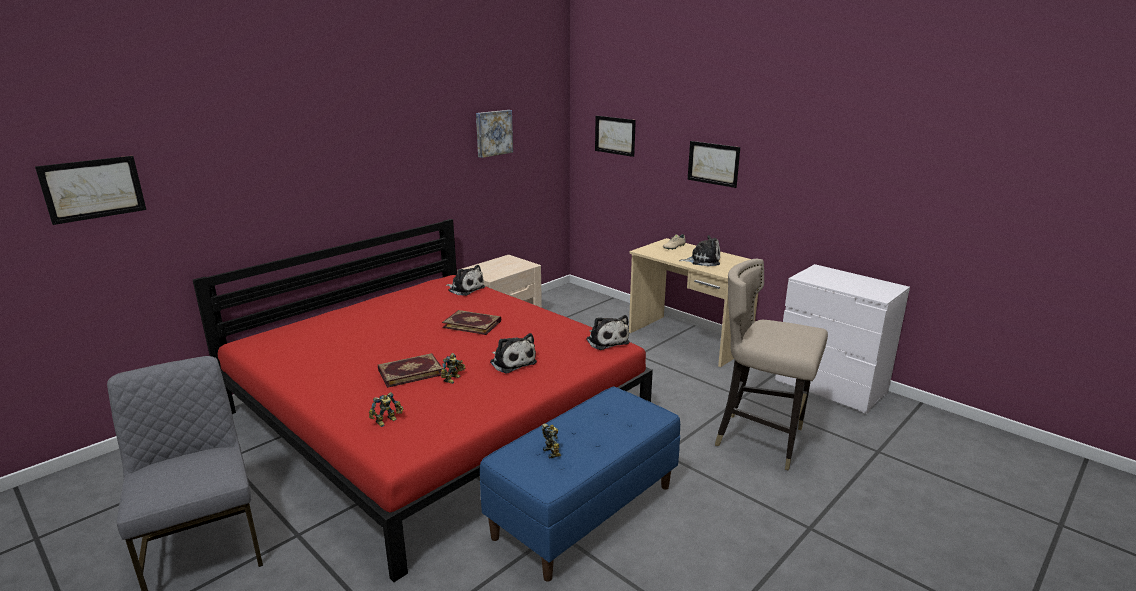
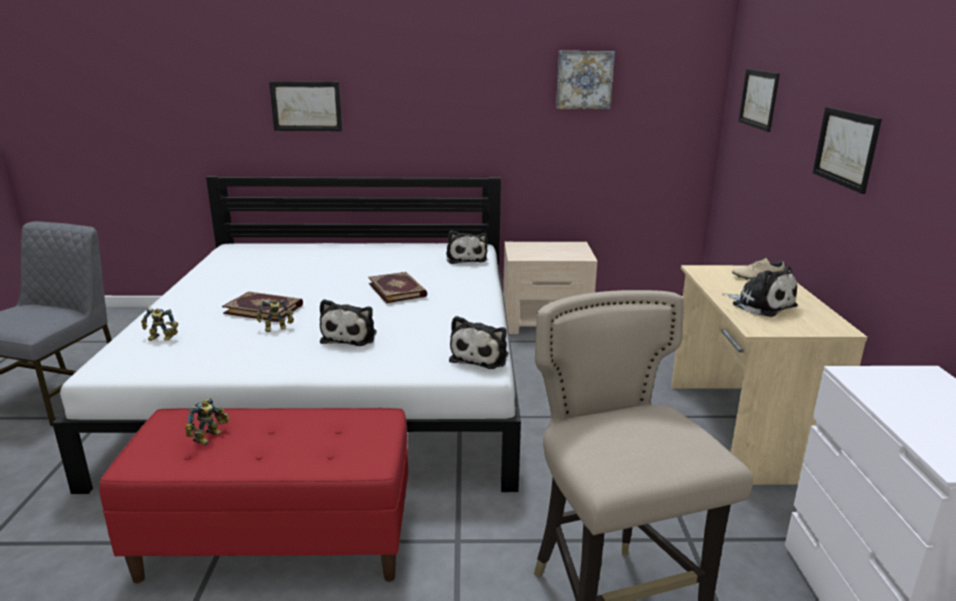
camera: 45 degrees right, 0 degrees up
picture [35,156,146,225] -> picture moved to [269,81,342,131]
red bed [192,219,653,582] -> white bed [52,176,521,494]
blue bench [479,386,680,582] -> red bench [99,408,408,583]

